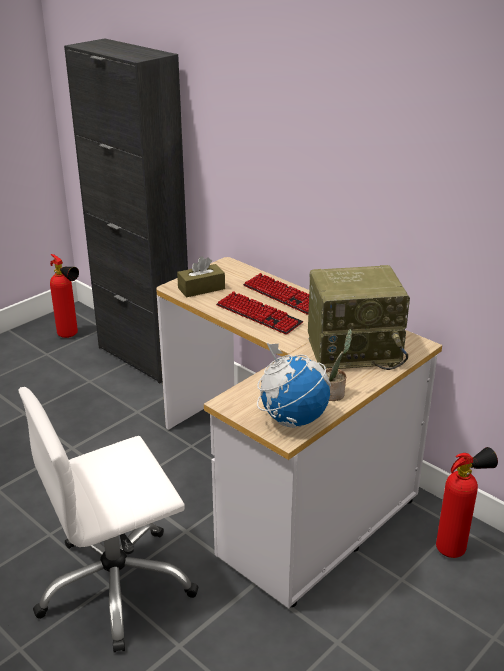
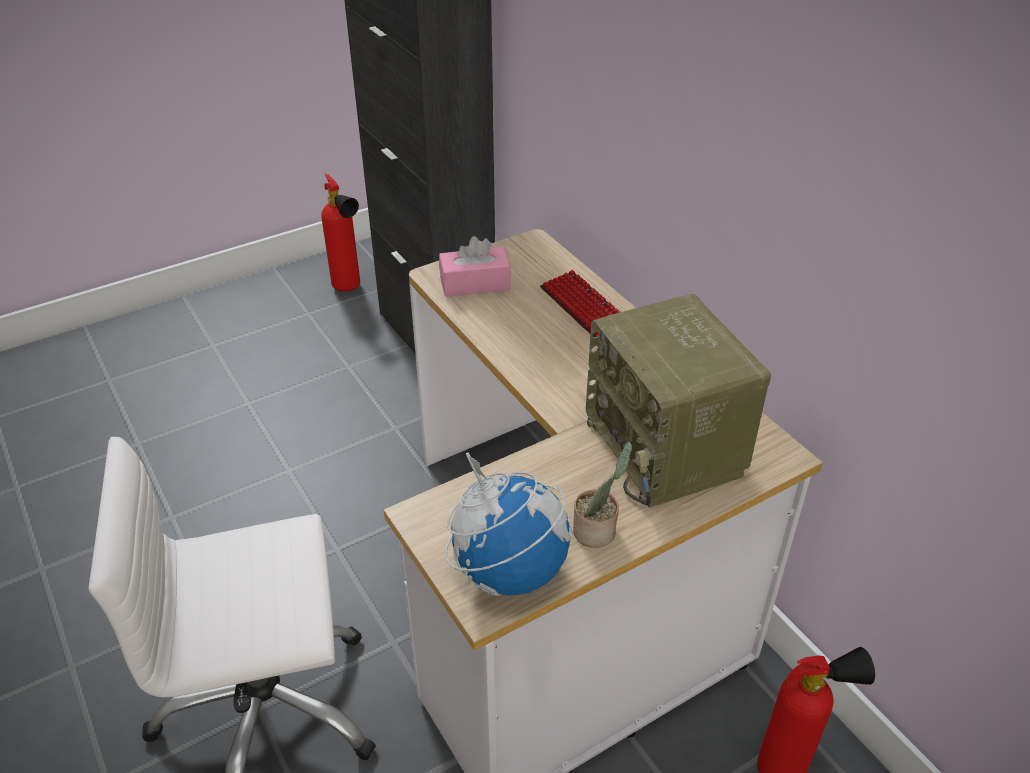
camera: 15 degrees right, 10 degrees up
brown tissue box [177,256,225,298] -> pink tissue box [439,236,511,297]
keyboard [216,291,303,335] -> none
radio [308,265,410,370] -> radio turned 60 degrees clockwise [586,294,771,508]

